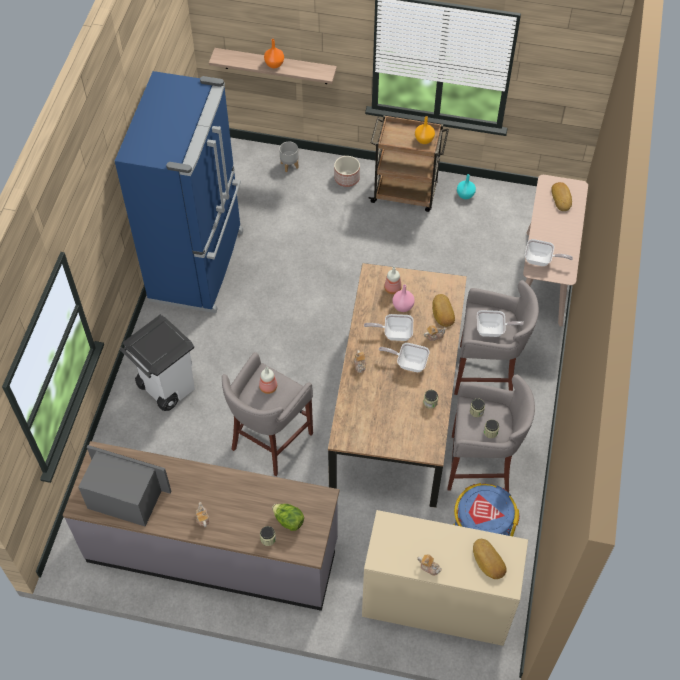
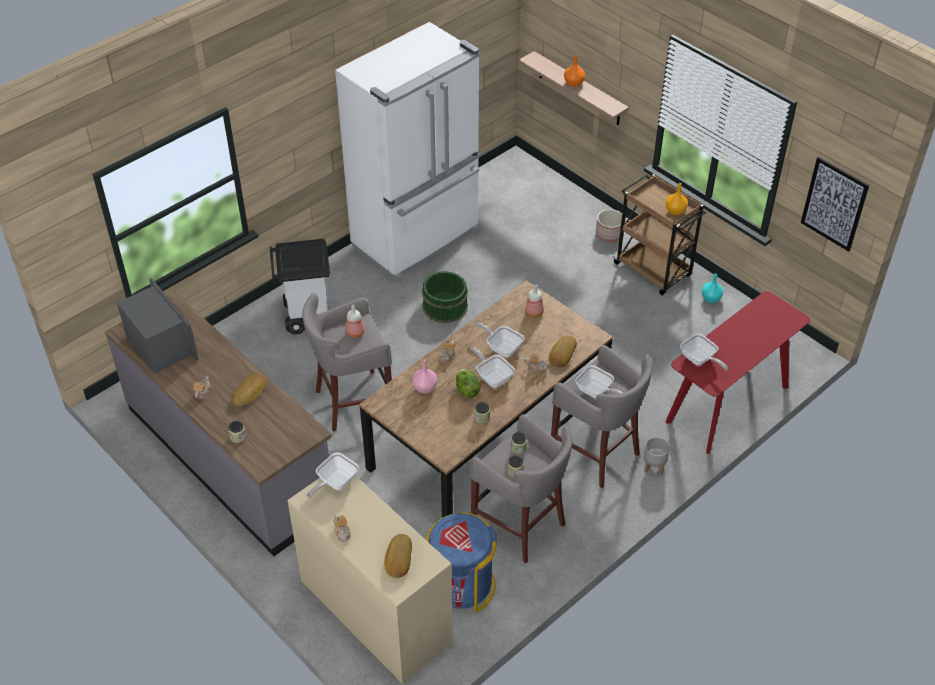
camera: 35 degrees right, 10 degrees down
blue fridge [115,71,243,313] -> white fridge [335,22,480,282]
lettuce [272,504,304,531] -> lettuce moved to [456,368,480,398]
grey planter [279,142,298,172] -> grey planter moved to [644,437,670,475]
pink vase [392,285,415,312] -> pink vase moved to [412,360,437,394]
beige console table [520,175,588,327] -> red console table [665,291,810,454]
bread [551,182,572,211] -> bread moved to [231,374,266,406]
none -> frying pan [306,452,359,498]
none -> green bucket [422,271,468,323]
none -> picture [801,157,869,252]

